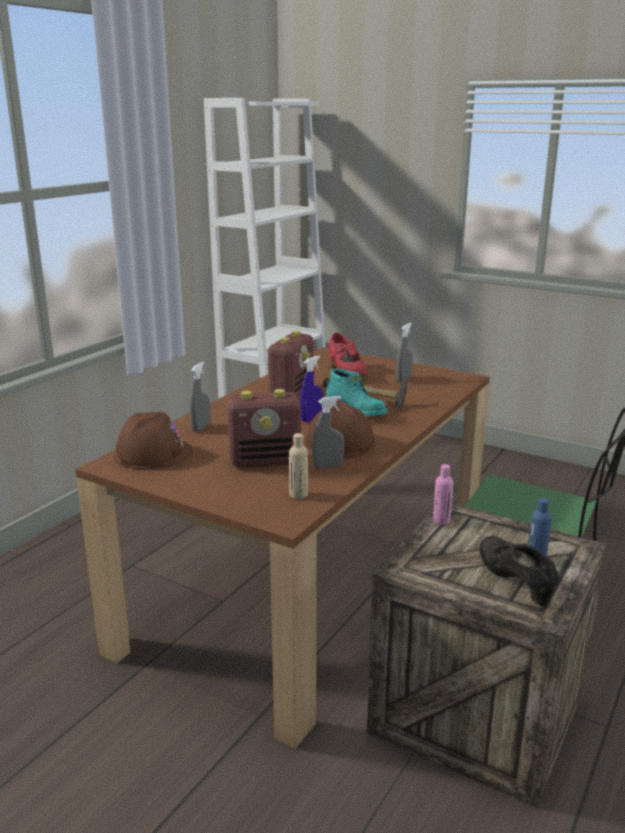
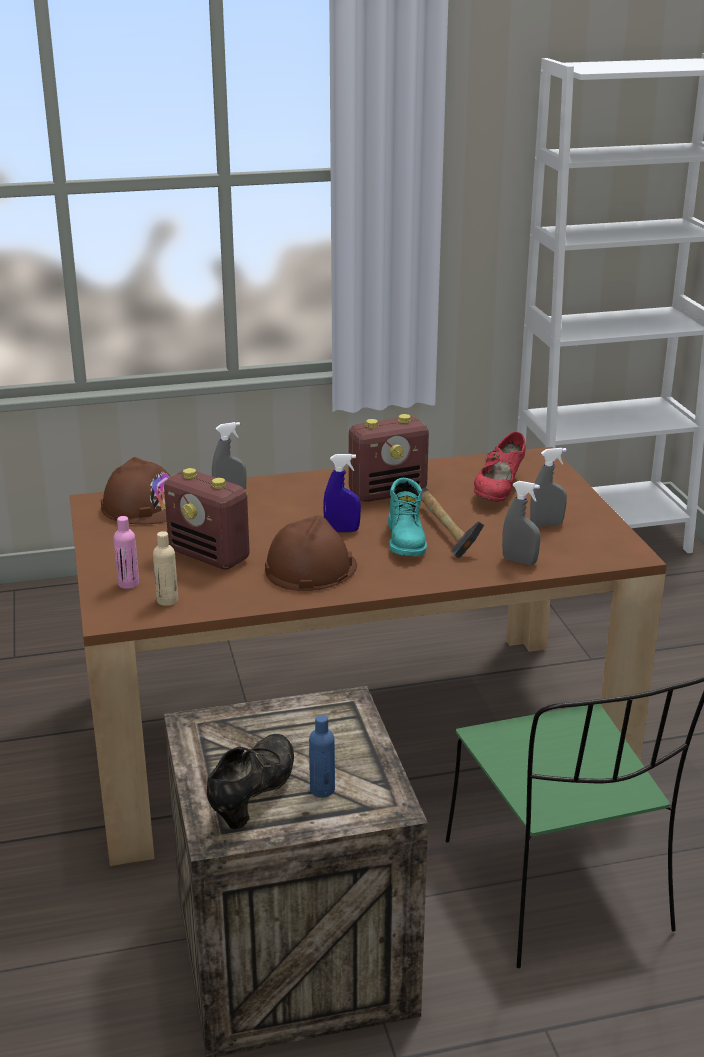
camera: 45 degrees right, 5 degrees up
grey spray bottle [312,396,344,469] -> grey spray bottle moved to [502,481,541,565]
pink bottle [433,464,453,525] -> pink bottle moved to [114,516,139,589]

